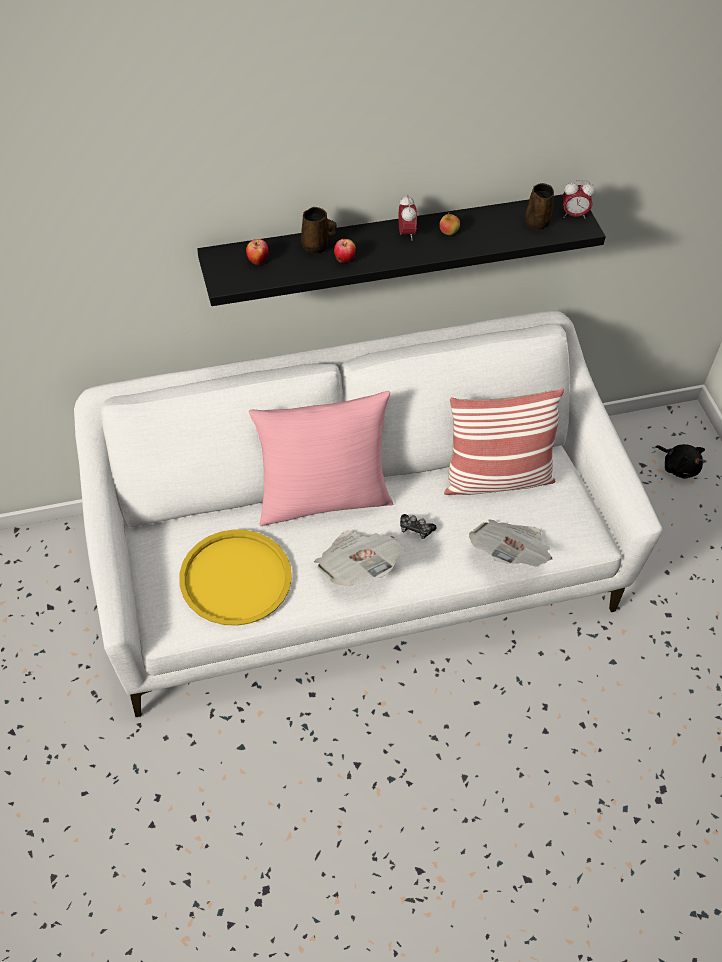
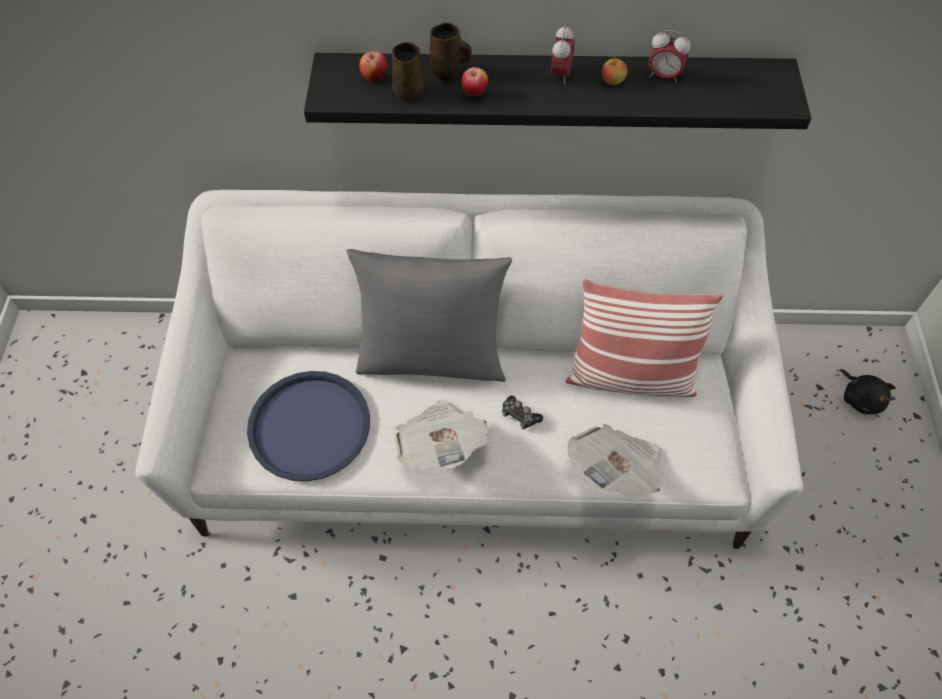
camera: 20 degrees right, 5 degrees up
yellow tray [179,529,292,626] -> blue tray [247,371,370,481]
pink pillow [248,391,393,526] -> grey pillow [346,249,512,382]
brown mug [525,183,554,230] -> brown mug moved to [392,42,425,102]
alarm clock [562,180,595,219] -> alarm clock moved to [649,30,691,83]

